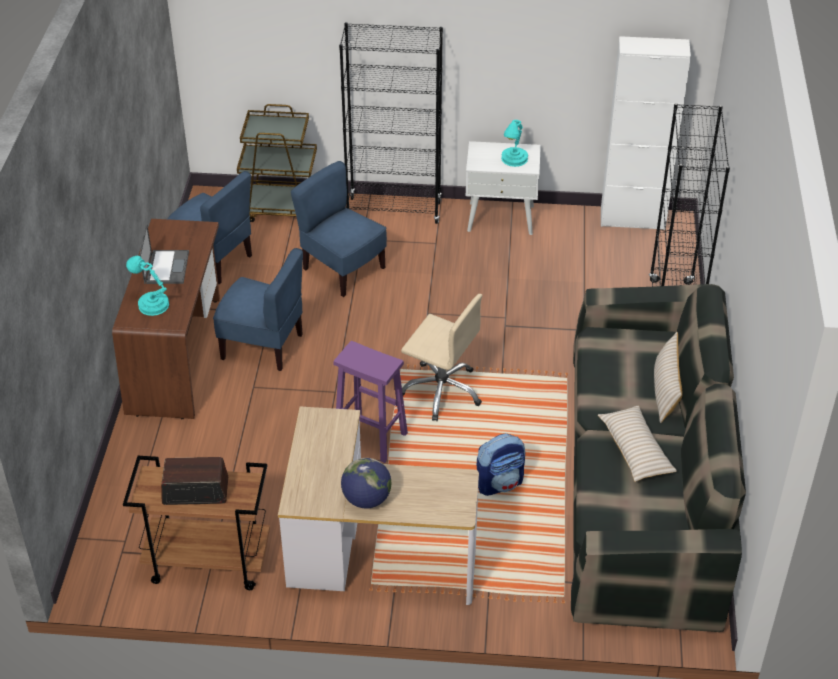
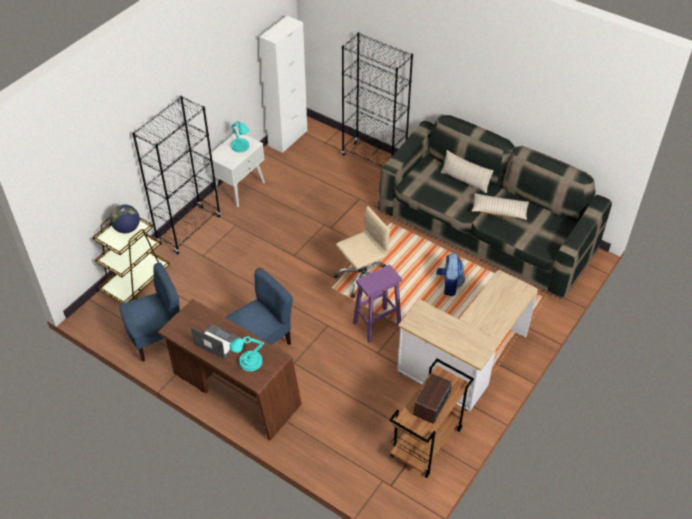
camera: 60 degrees left, 5 degrees up
blue chair [291,161,387,297] -> none
globe [341,458,392,509] -> globe moved to [110,204,140,233]

